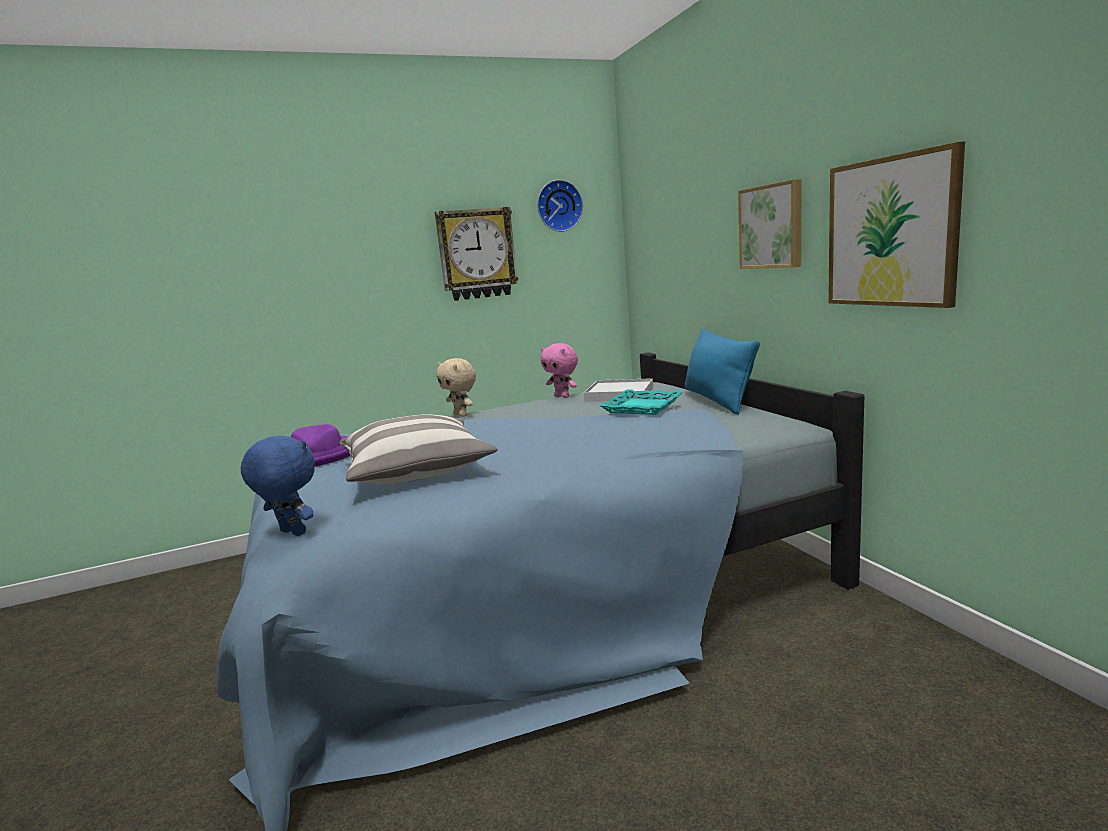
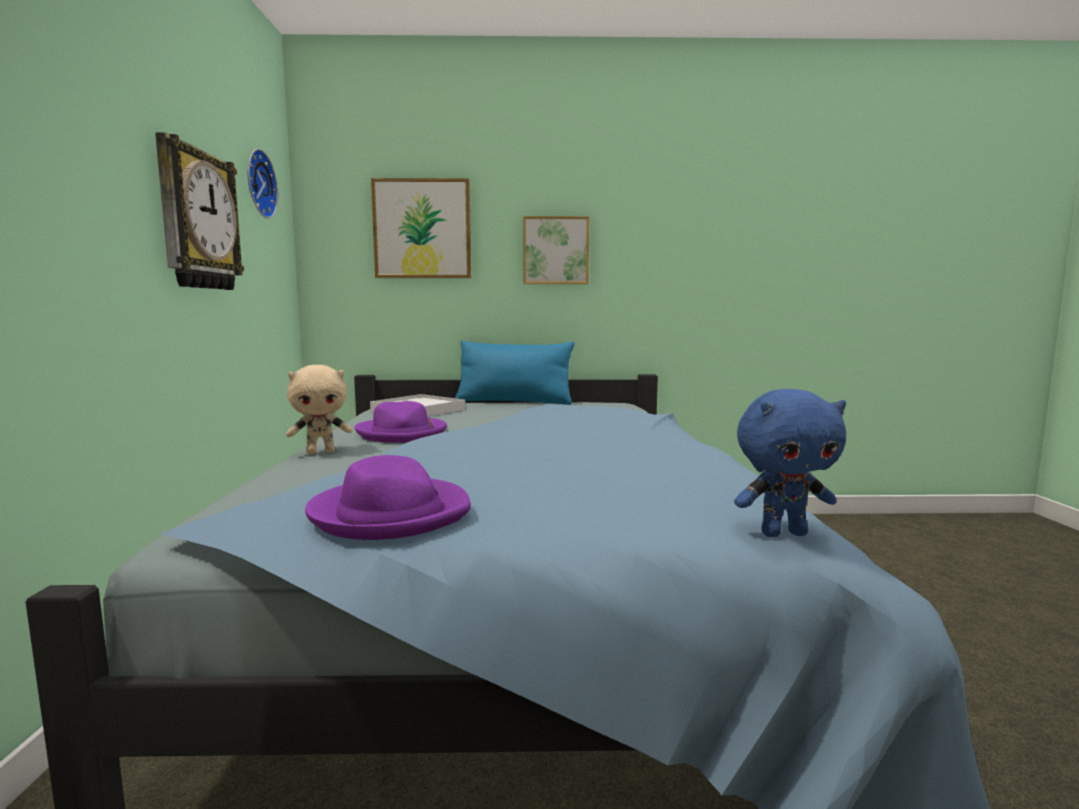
camera: 70 degrees left, 5 degrees down
blue plush toy [241,436,315,536] -> blue plush toy turned 150 degrees counterclockwise [734,389,846,537]
pillow [339,414,498,484] -> none
pink plush toy [541,343,578,398] -> none
turquoise tray [600,390,682,415] -> none
picture [828,142,965,308] -> picture moved to [371,178,471,278]
none -> purple hat [354,401,447,443]

